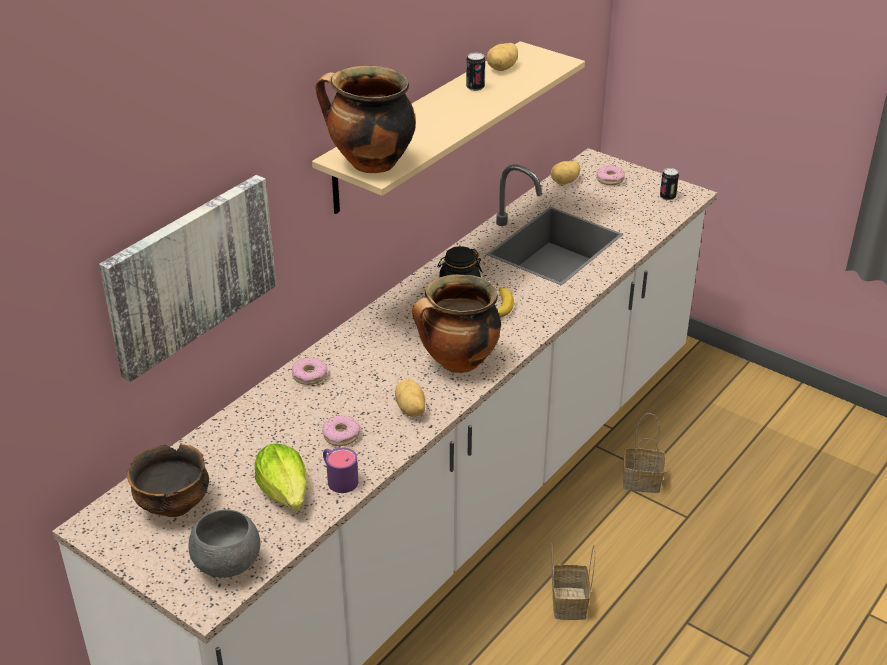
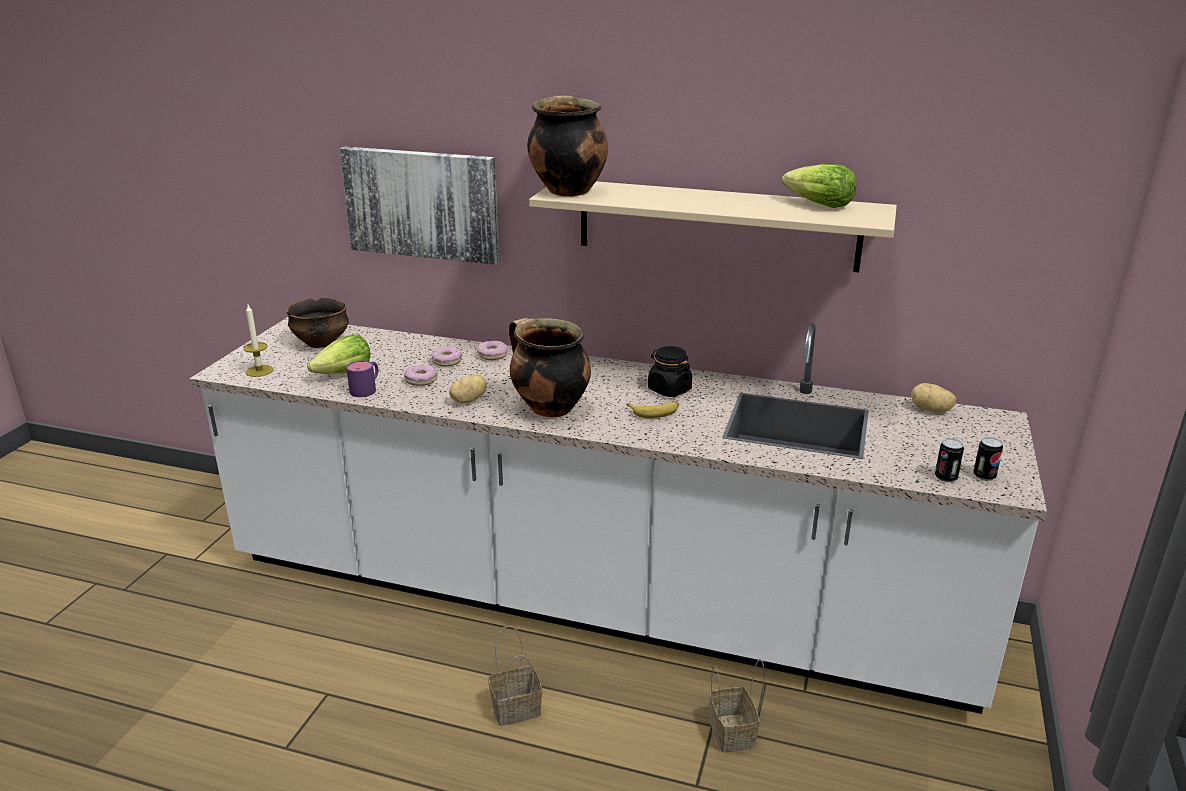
camera: 70 degrees right, 10 degrees down
grey bowl [189,509,260,577] -> candle [243,305,274,377]
can [466,53,485,91] -> can moved to [935,438,964,483]
potato [486,43,518,71] -> lettuce [782,164,856,208]
donut [596,166,625,185] -> donut moved to [431,346,463,366]

